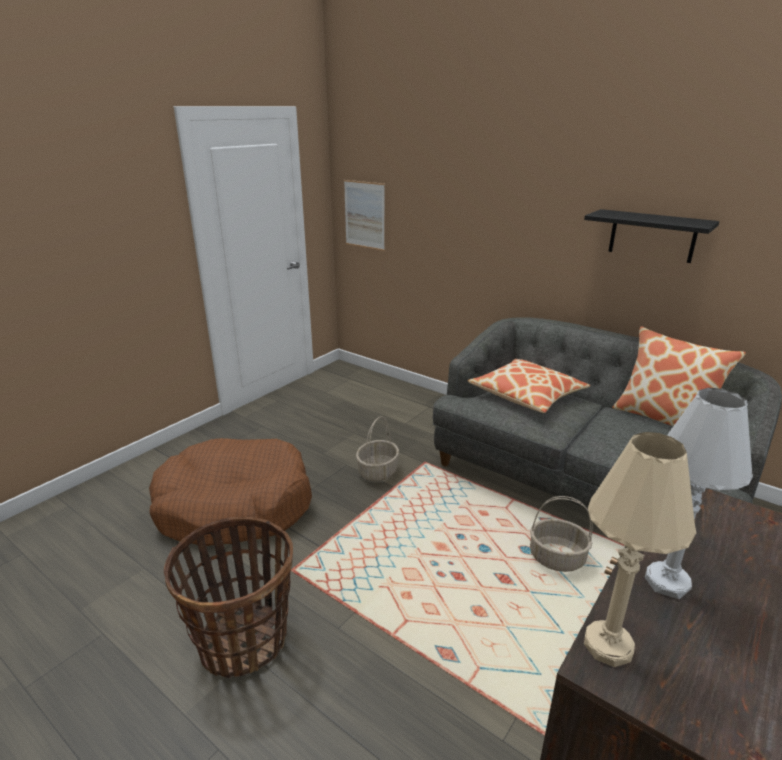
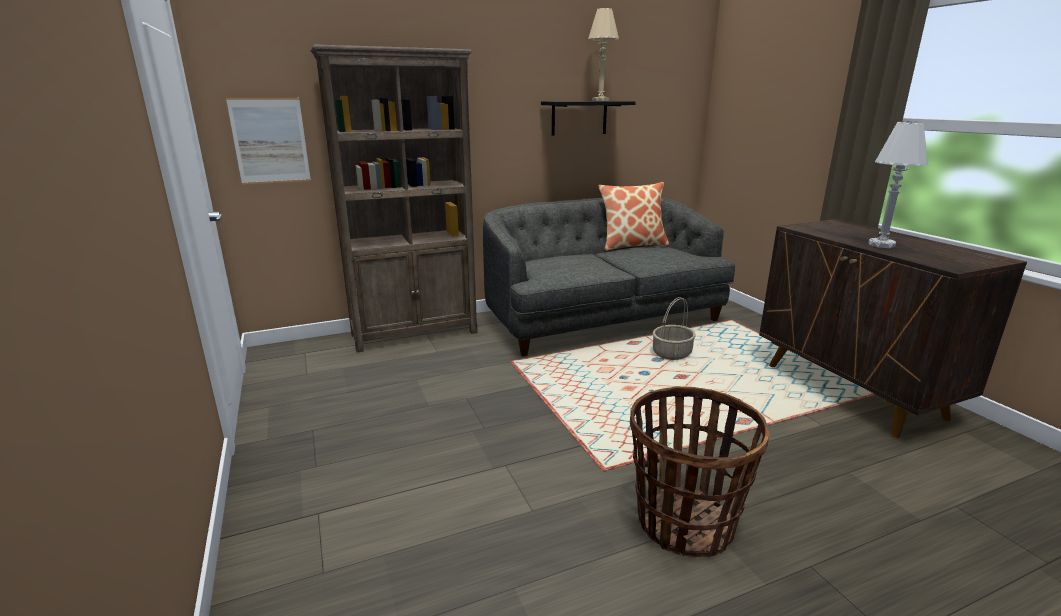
camera: 60 degrees left, 5 degrees down
brown dog bed [149,438,312,546] -> none
basket [356,416,399,482] -> none
pillow [468,359,590,413] -> none
beige table lamp [584,432,696,667] -> beige table lamp moved to [588,8,619,101]
none -> brown bookcase [310,44,478,352]

